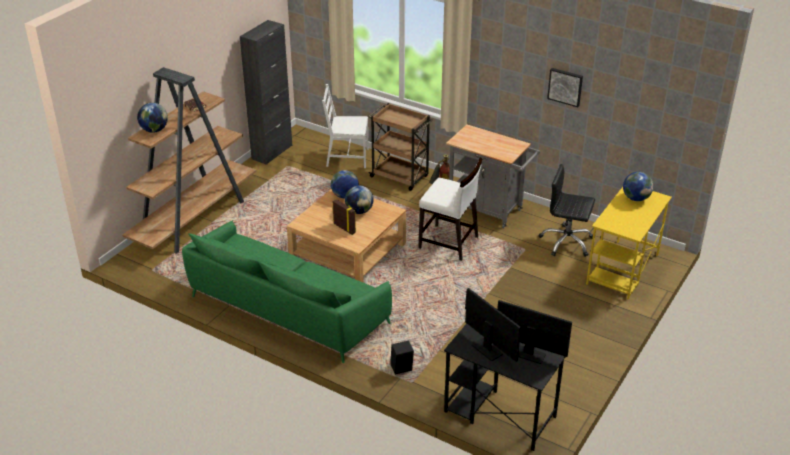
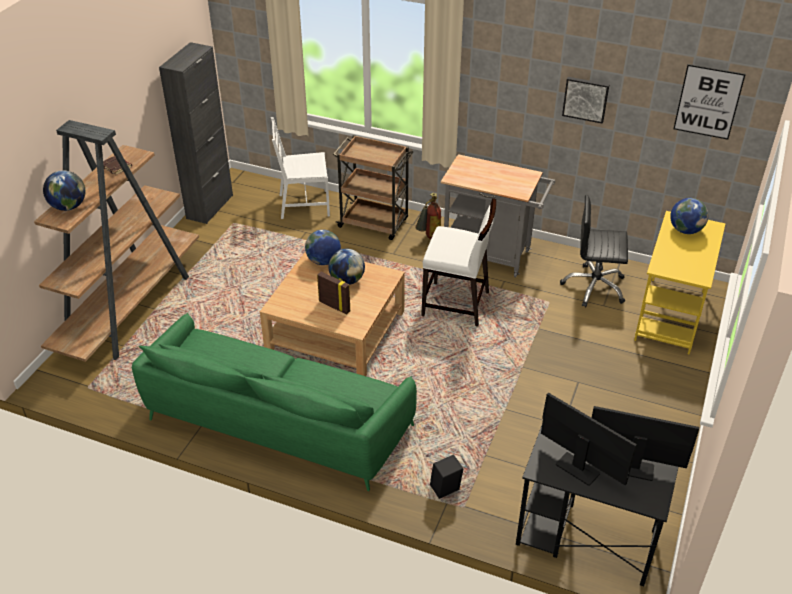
camera: 10 degrees left, 5 degrees up
none -> picture [673,64,746,140]

